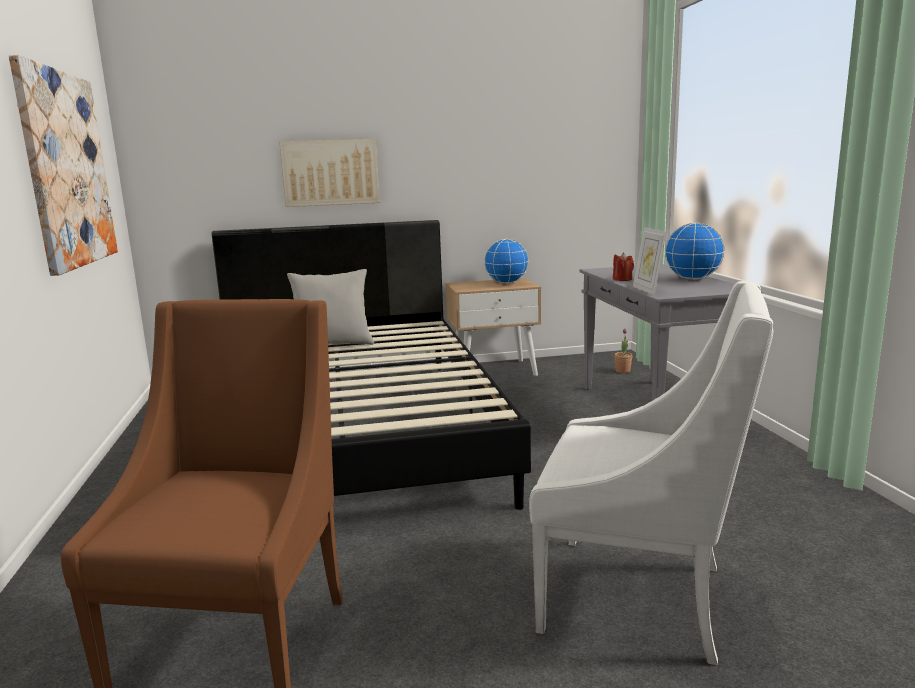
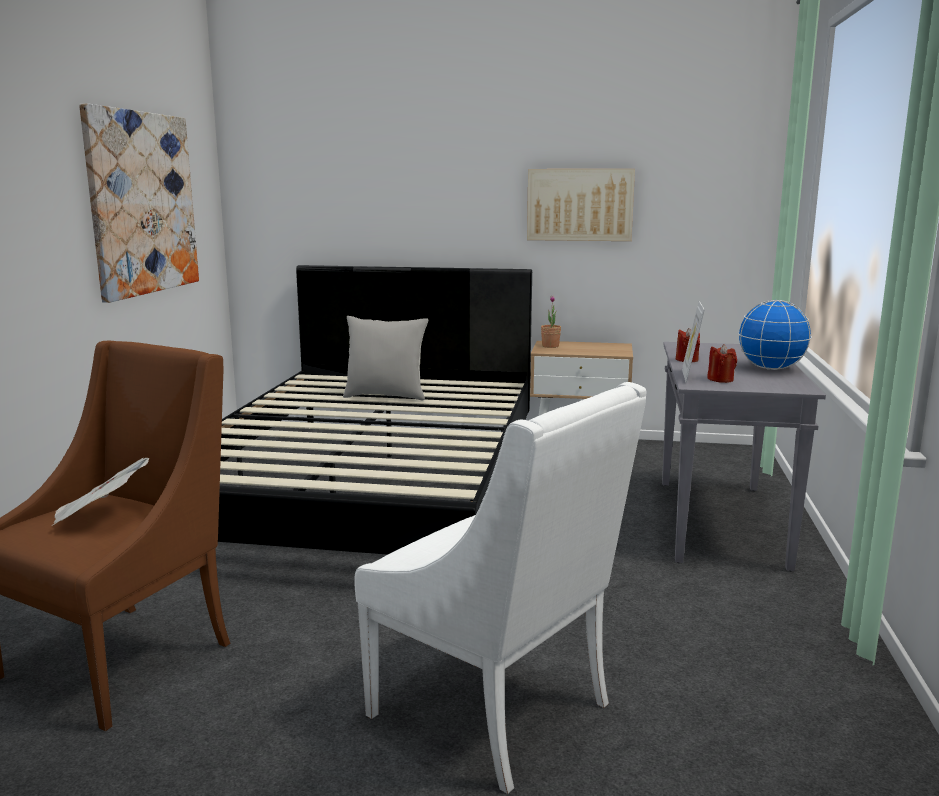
camera: 20 degrees right, 0 degrees up
picture [279,139,380,207] -> picture moved to [527,169,635,241]
globe [484,239,529,284] -> none
potted plant [614,329,632,373] -> potted plant moved to [541,296,561,348]
none -> newspaper [52,457,149,526]
none -> red candle [707,344,737,383]

